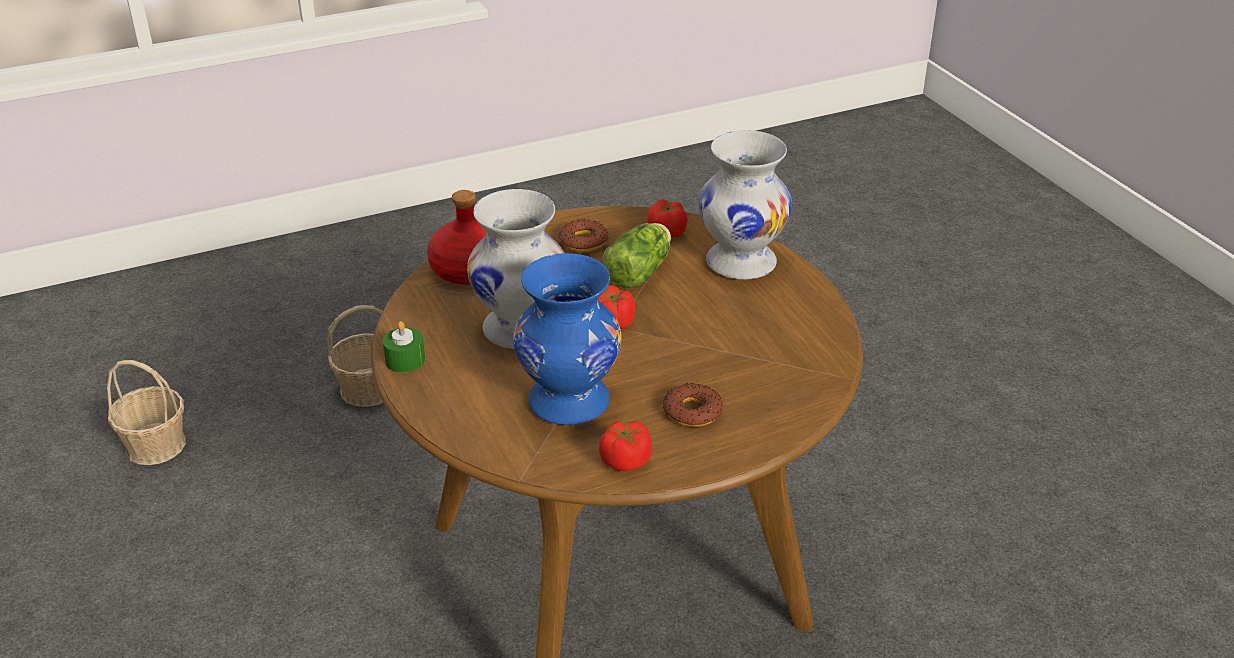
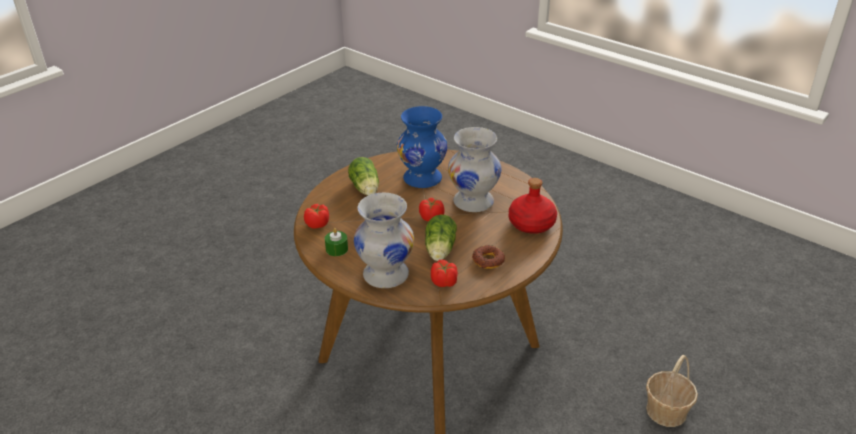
camera: 155 degrees right, 0 degrees up
basket [107,360,186,465] -> none
green candle [383,321,425,373] -> green candle moved to [325,228,348,256]
tomato [599,421,652,471] -> tomato moved to [304,204,329,229]
donut [663,383,723,427] -> lettuce [348,157,379,196]

